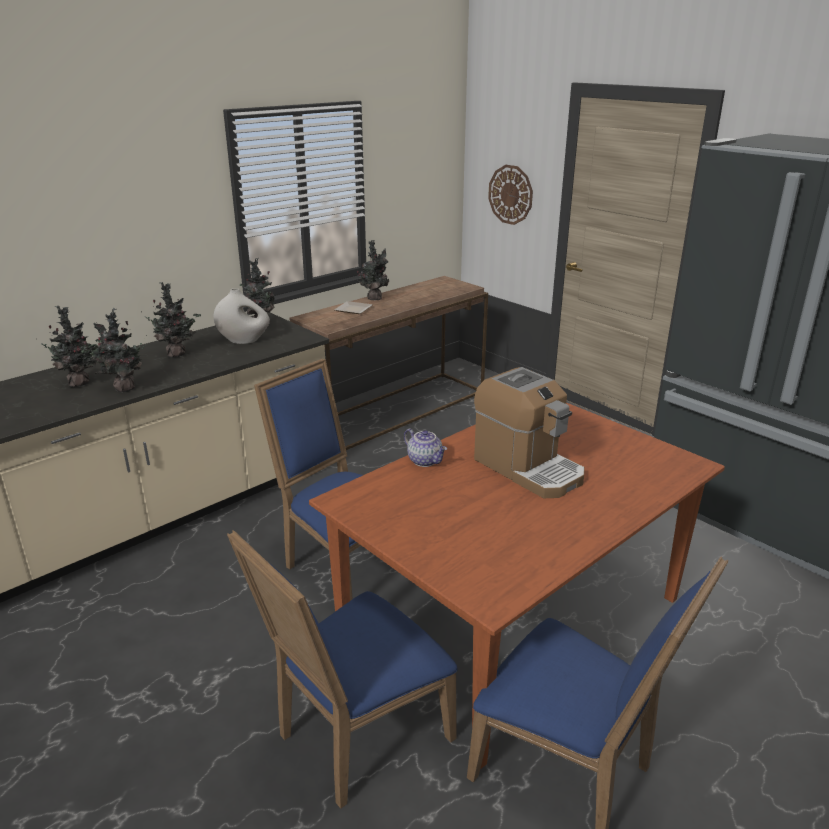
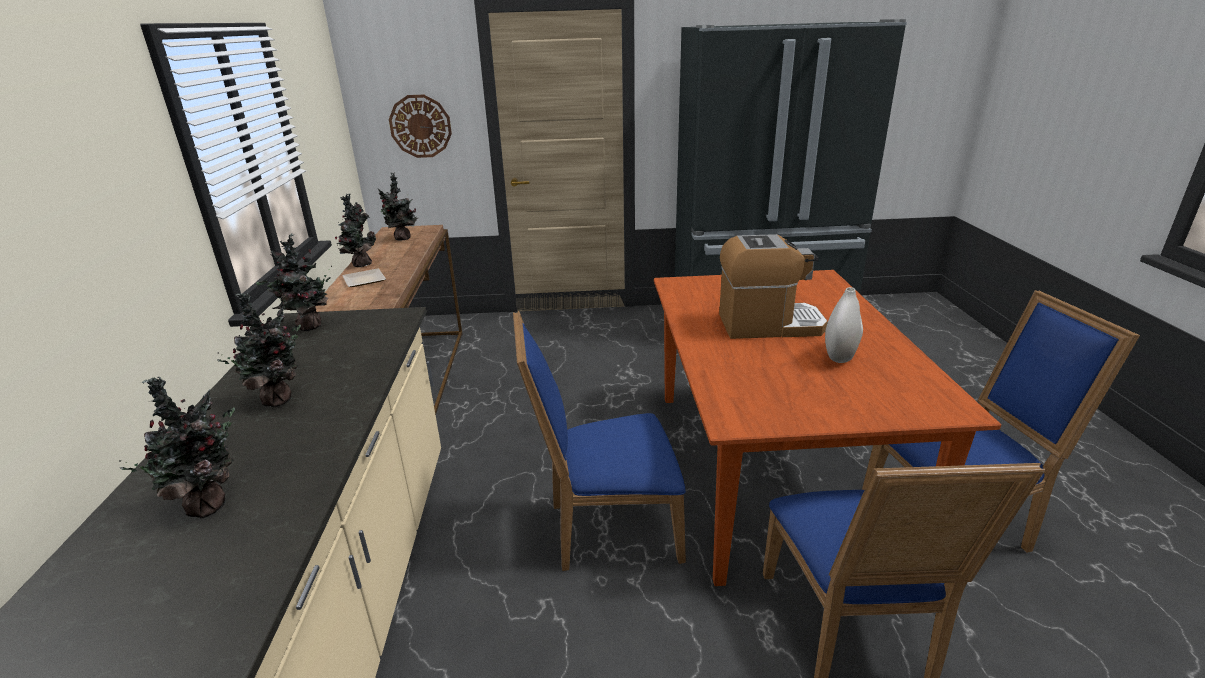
camera: 50 degrees left, 0 degrees up
potted plant [81,308,147,392] -> potted plant moved to [378,172,418,241]
white vase [214,288,270,344] -> white vase moved to [825,287,863,363]
teapot [404,429,447,467] -> none

